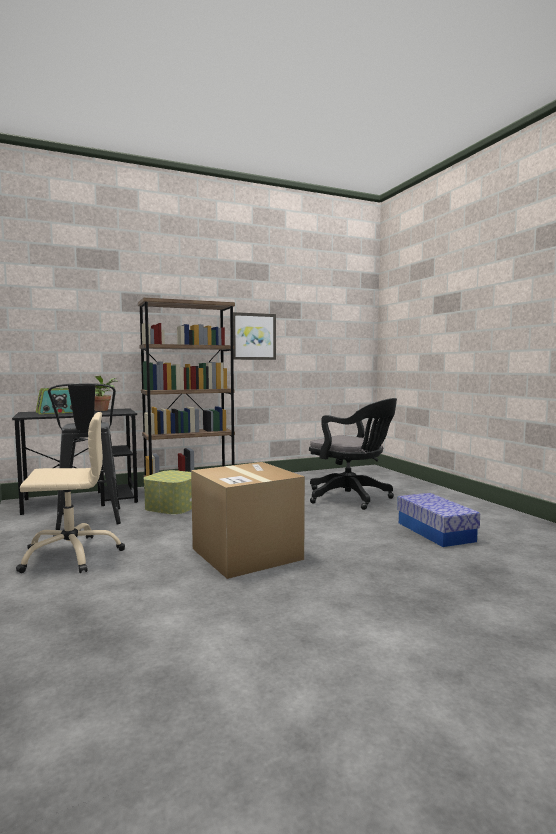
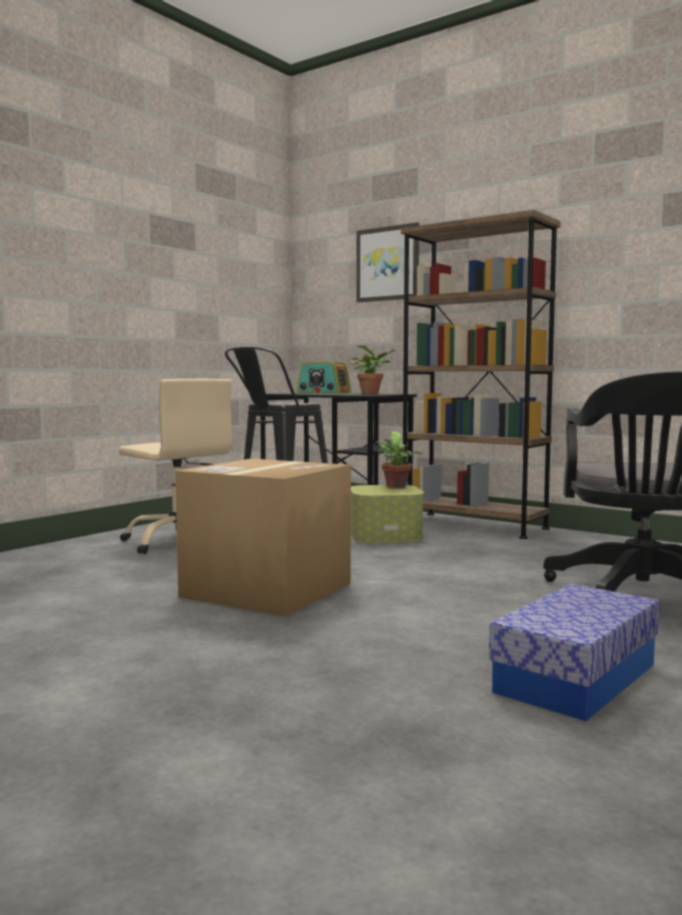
camera: 60 degrees right, 0 degrees up
picture [233,312,276,360] -> picture moved to [356,222,419,302]
none -> potted plant [375,432,422,488]

